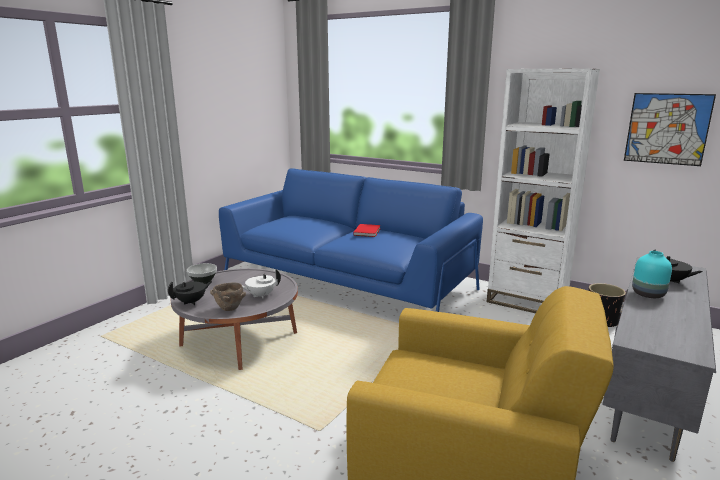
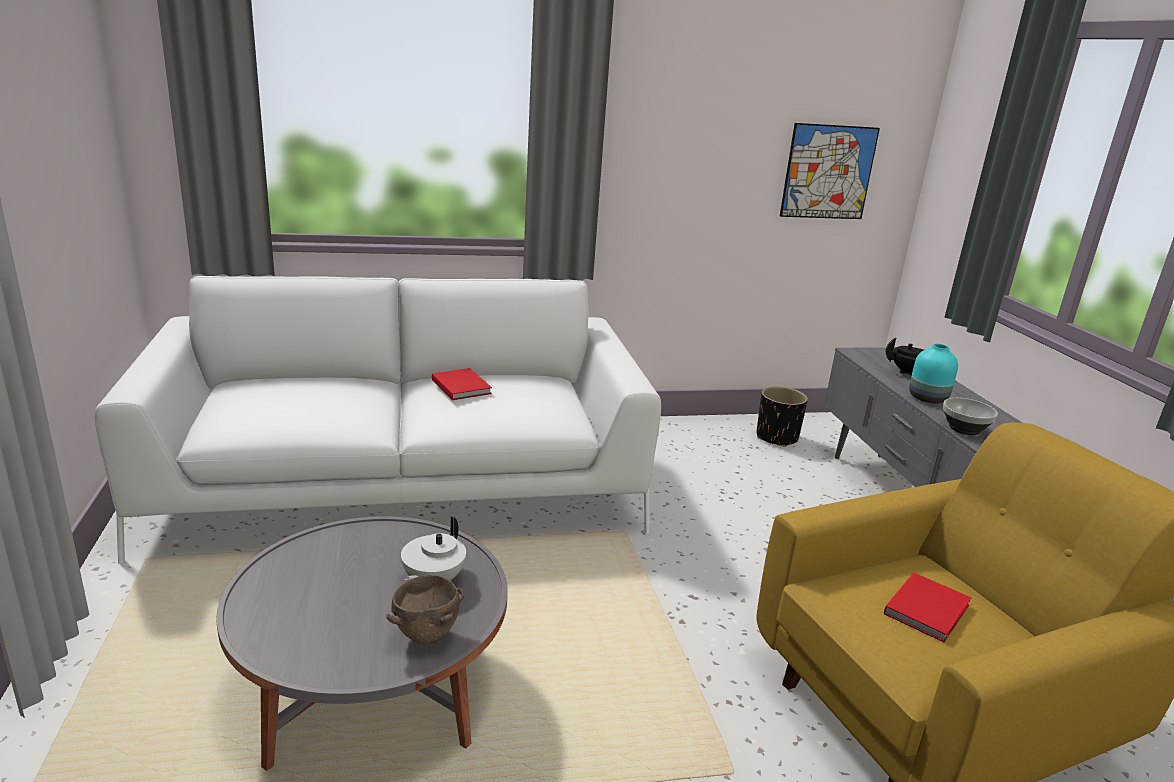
camera: 45 degrees left, 5 degrees up
black teapot [168,281,212,305] -> none
bowl [187,263,217,284] -> bowl moved to [943,398,998,435]
blue sofa [219,168,483,312] -> white sofa [95,276,661,564]
white bookcase [487,68,600,313] -> none
none -> red book [884,573,972,642]

